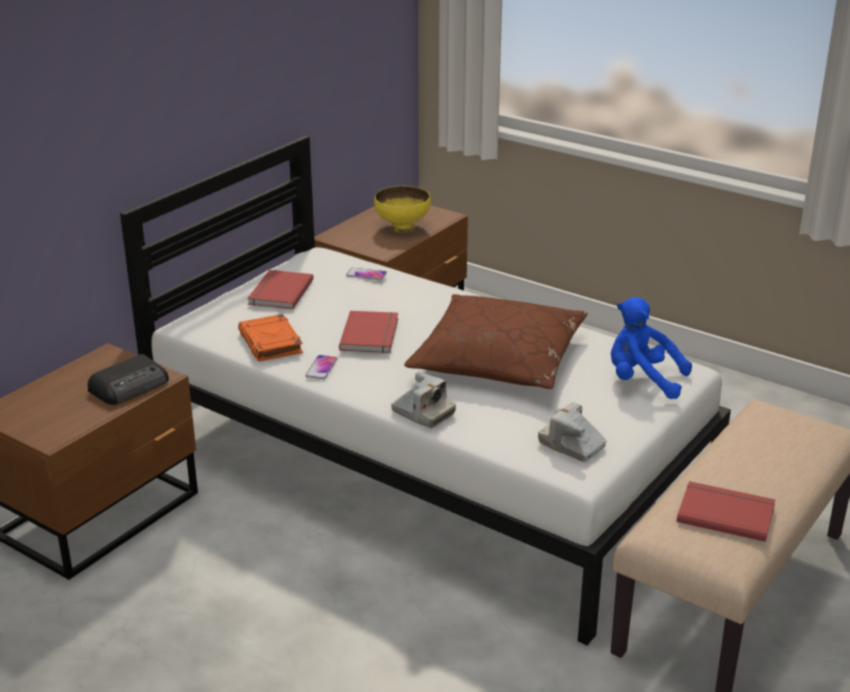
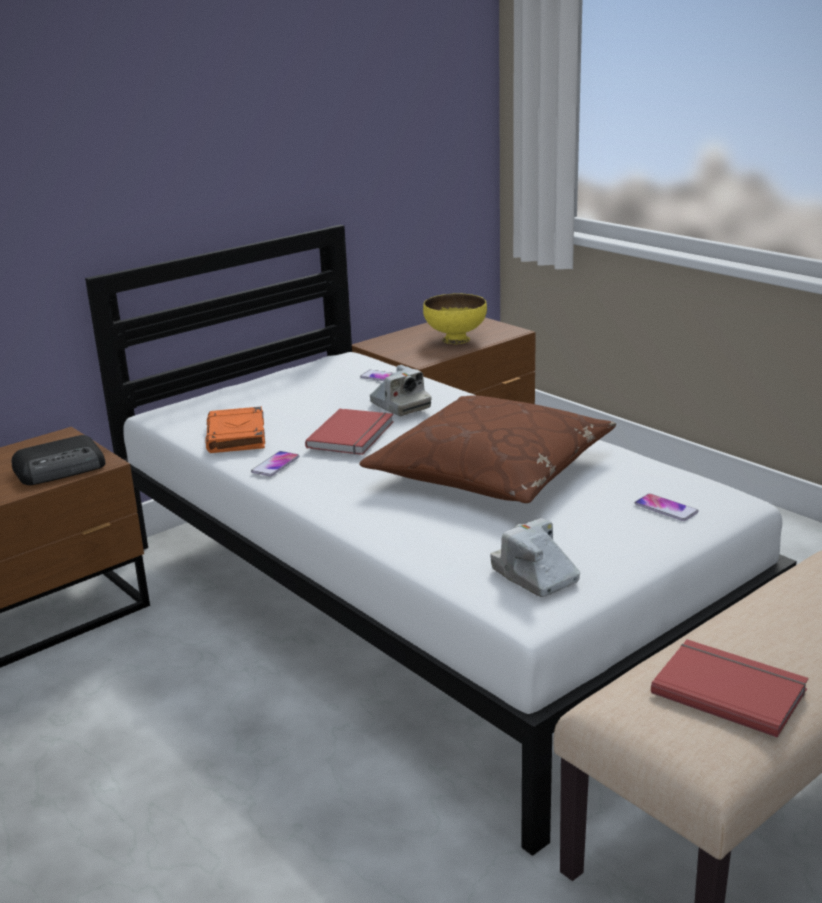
camera: 15 degrees right, 5 degrees down
red book [247,270,313,309] -> none
camera [391,371,456,428] -> camera moved to [370,365,431,416]
blue plush toy [611,297,692,399] -> phone [635,493,699,521]

